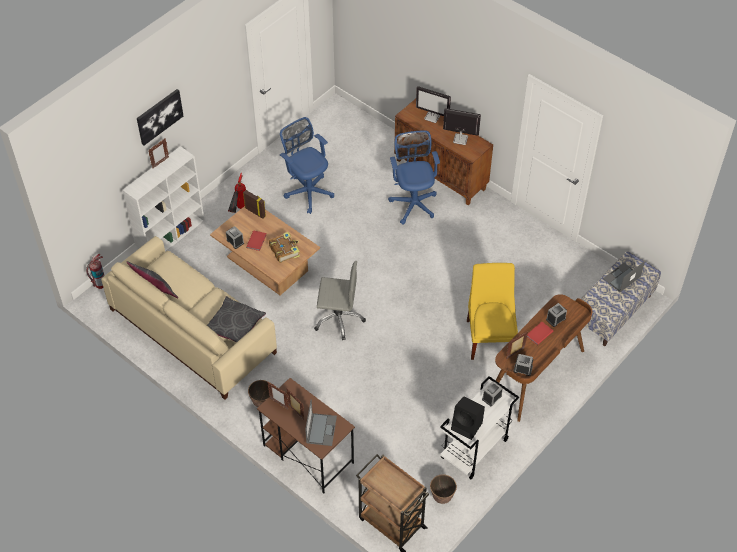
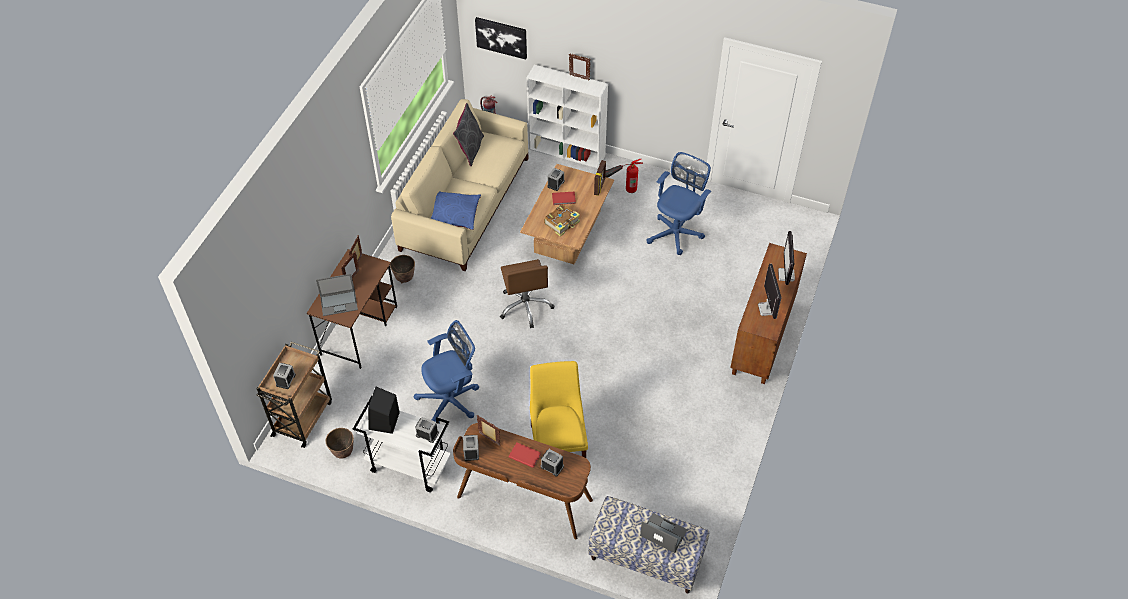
camera: 70 degrees right, 0 degrees up
picture [137,89,183,145] -> picture moved to [475,17,527,60]
grey pillow [207,296,266,343] -> blue pillow [431,191,481,230]
grey office chair [314,261,366,340] -> brown office chair [500,259,554,328]
blue office chair [388,130,440,225] -> blue office chair moved to [413,320,479,424]
yellow chair [467,263,518,360] -> yellow chair turned 75 degrees counterclockwise [530,361,588,458]
none -> alarm clock [273,363,296,389]

